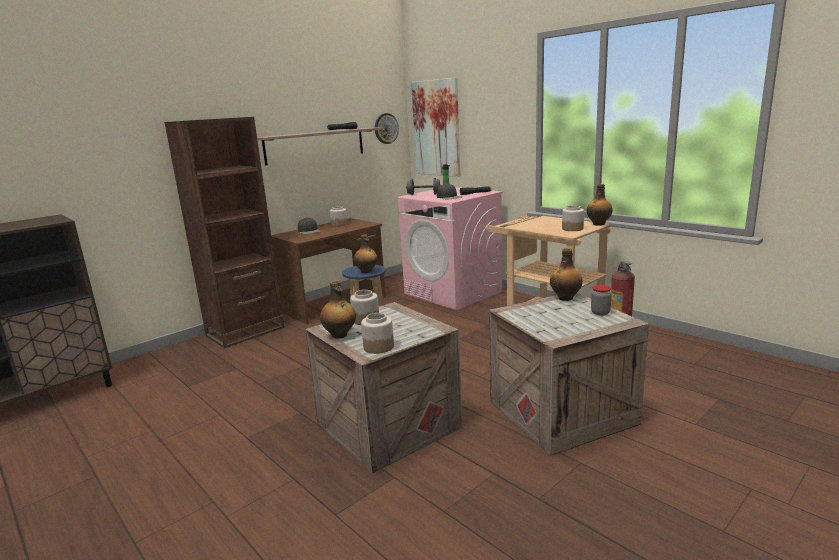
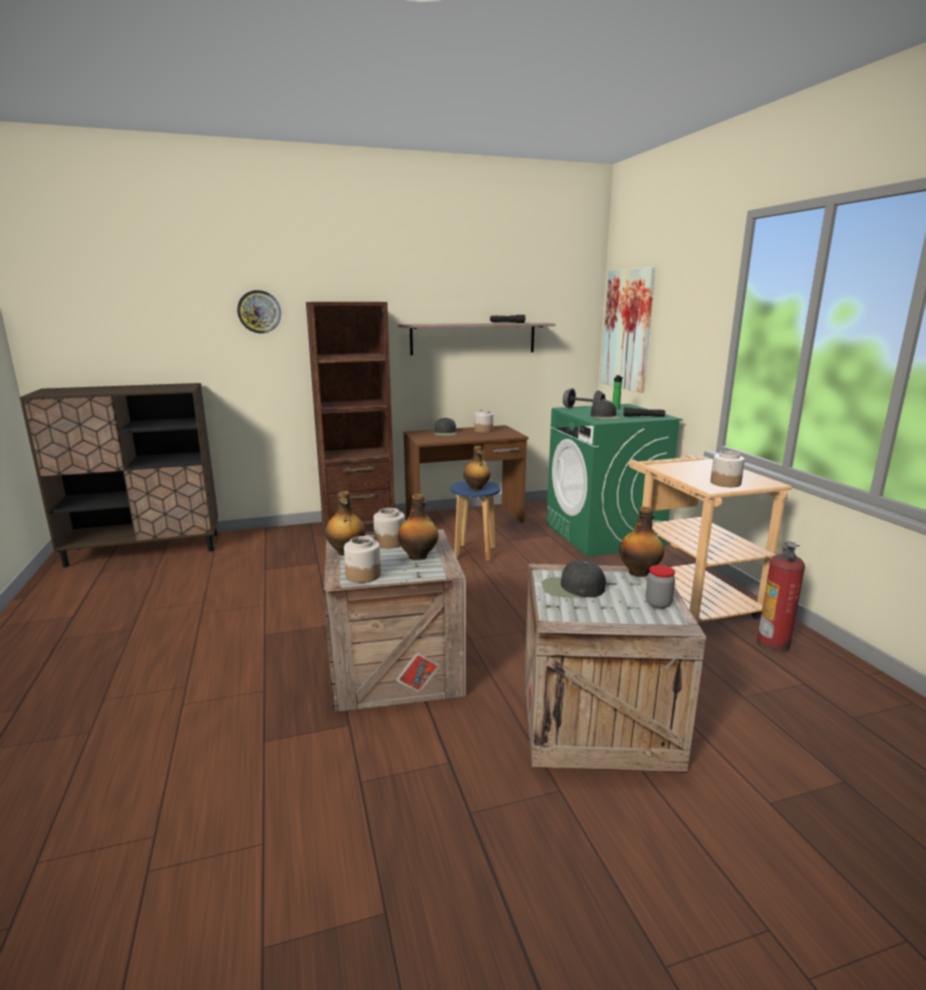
camera: 25 degrees right, 0 degrees up
wall clock [375,113,399,144] -> wall clock moved to [237,290,281,334]
pink washing machine [398,187,503,310] -> green washing machine [546,404,682,557]
bottle [587,184,613,226] -> bottle moved to [398,494,439,560]
none -> black cap [542,561,606,598]

